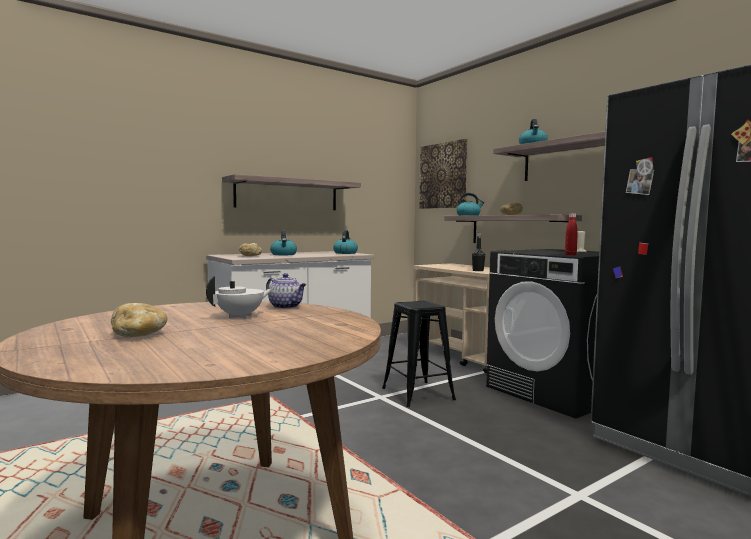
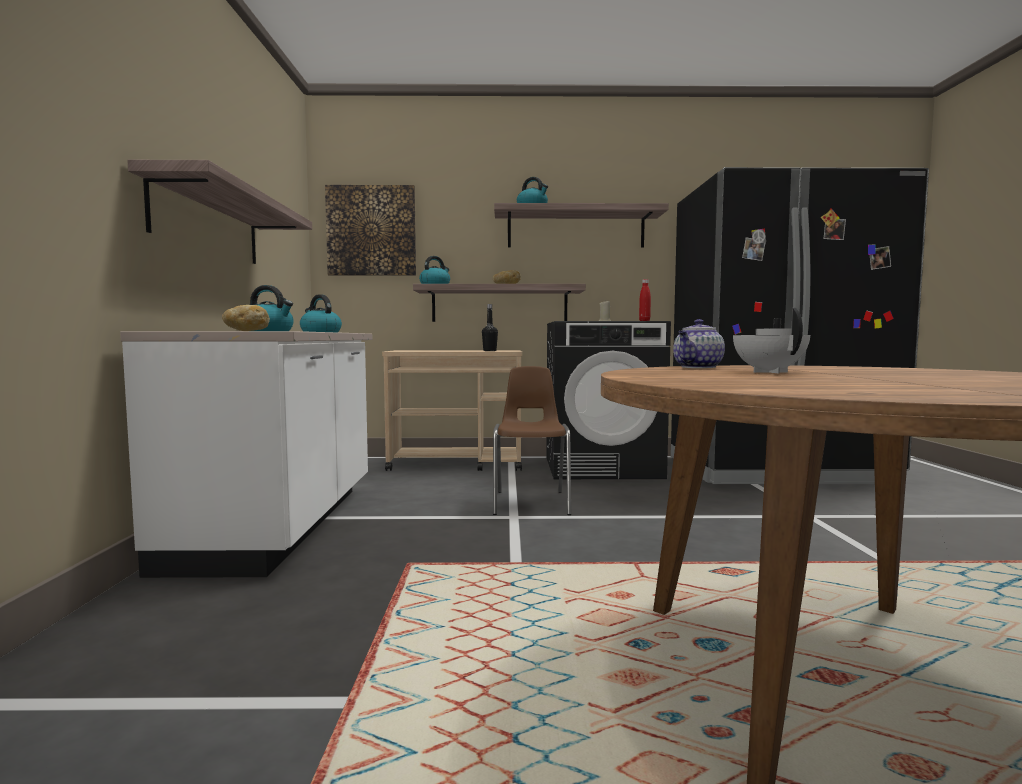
camera: 55 degrees left, 0 degrees up
bread [111,303,167,337] -> none
teapot [266,273,306,309] -> teapot turned 150 degrees clockwise [673,319,725,368]
black stool [382,301,456,407] -> brown chair [493,366,571,515]

